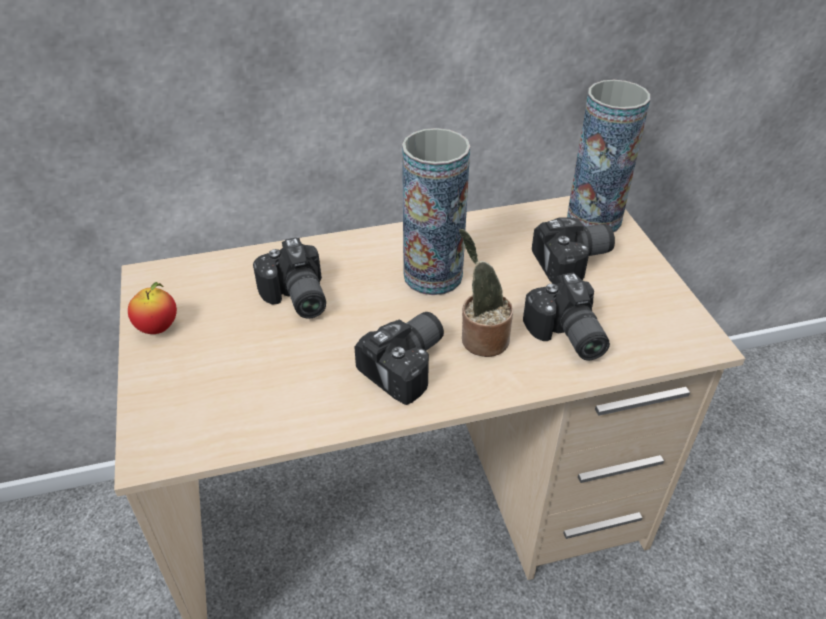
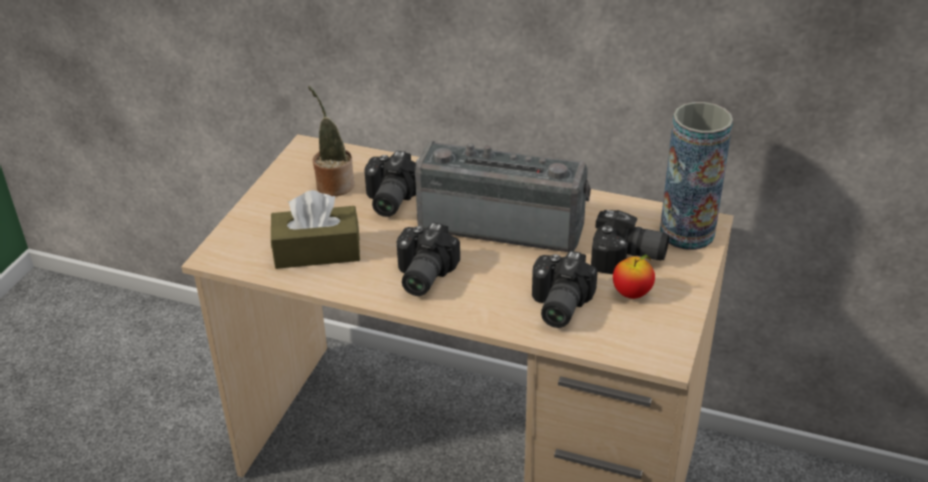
camera: 35 degrees right, 5 degrees down
apple [128,282,177,334] -> apple moved to [613,254,655,299]
camera [354,312,444,405] -> camera turned 120 degrees clockwise [397,222,460,296]
vase [402,128,470,295] -> radio [415,141,591,252]
potted plant [459,229,513,357] -> potted plant moved to [308,86,354,196]
none -> brown tissue box [271,190,360,269]

